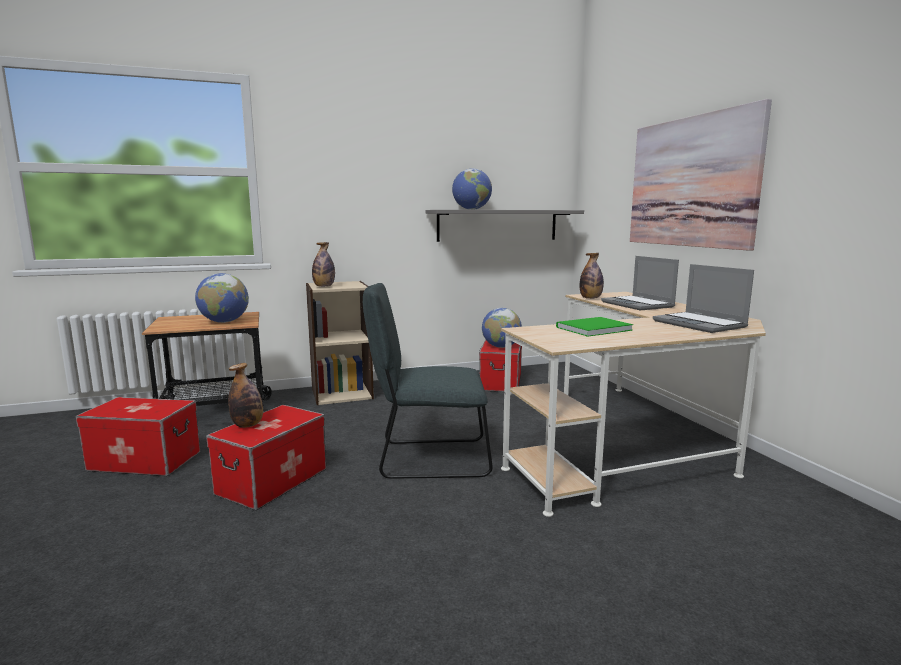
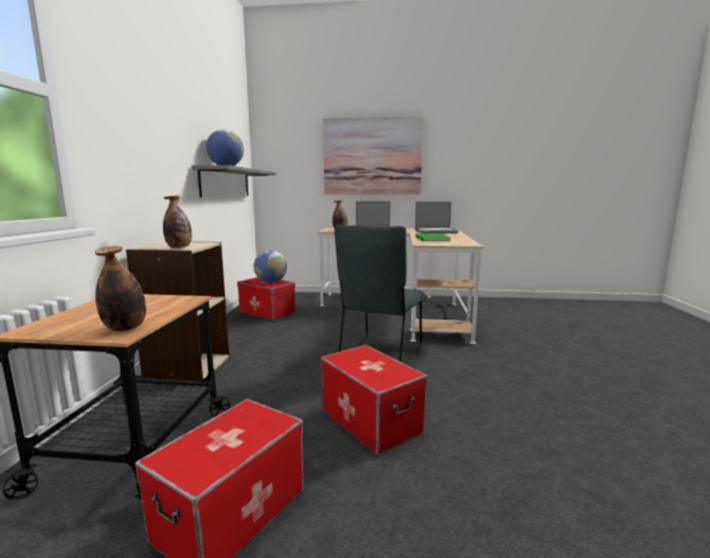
camera: 65 degrees left, 0 degrees up
globe [195,273,249,323] -> none
bottle [228,363,263,428] -> bottle moved to [95,246,146,331]

